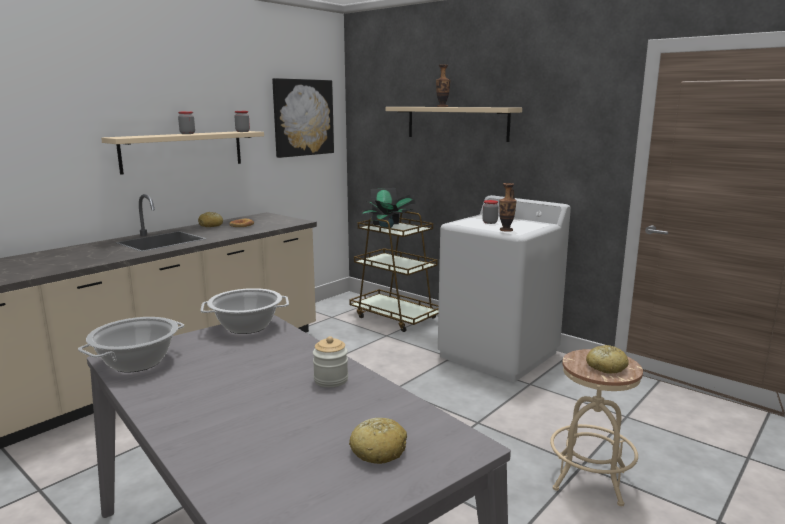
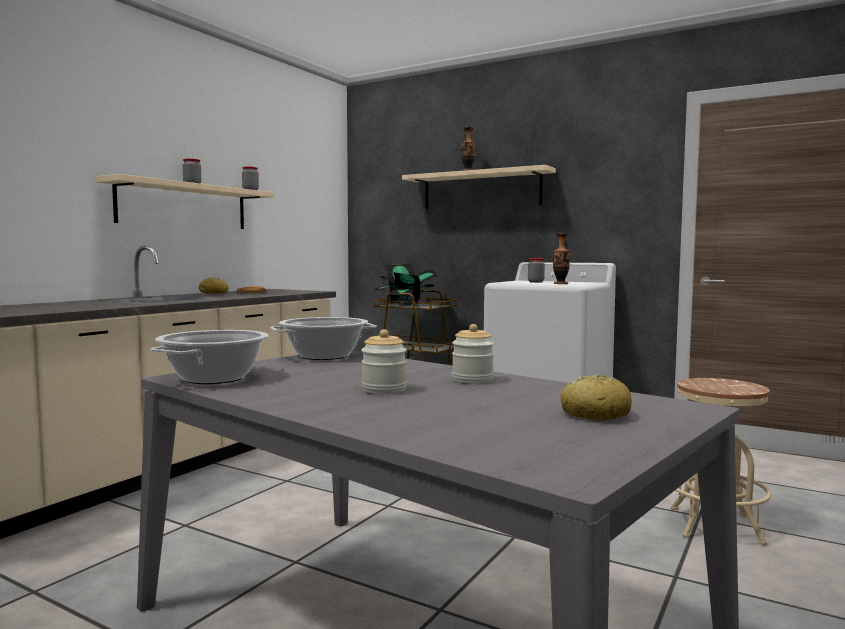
camera: 10 degrees left, 10 degrees down
picture [272,78,334,158] -> none
bread [586,345,629,374] -> none
none -> jar [361,329,407,394]

